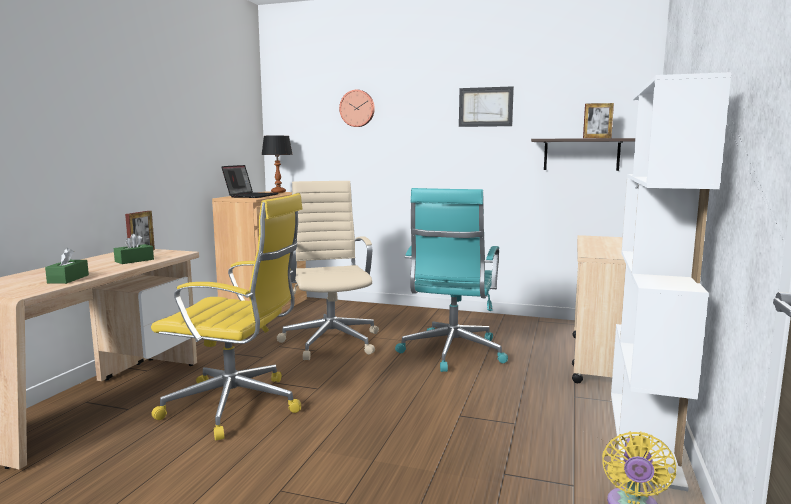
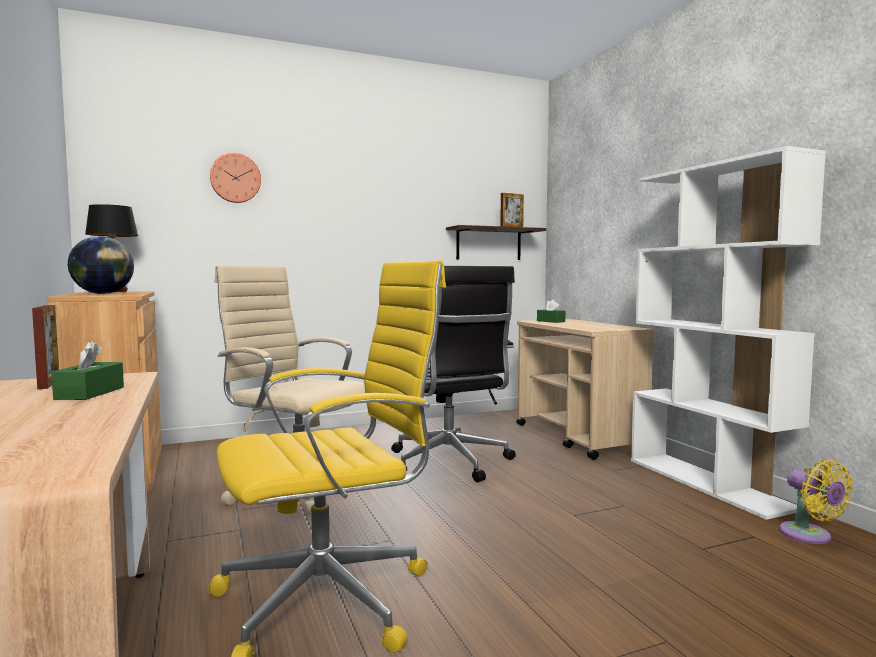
camera: 40 degrees left, 5 degrees down
green tissue box [45,248,89,284] -> green tissue box moved to [537,299,566,323]
laptop [221,165,278,198] -> globe [68,236,134,294]
turquoise office chair [395,188,508,372] -> black office chair [391,266,516,482]
picture [459,86,514,127] -> none

